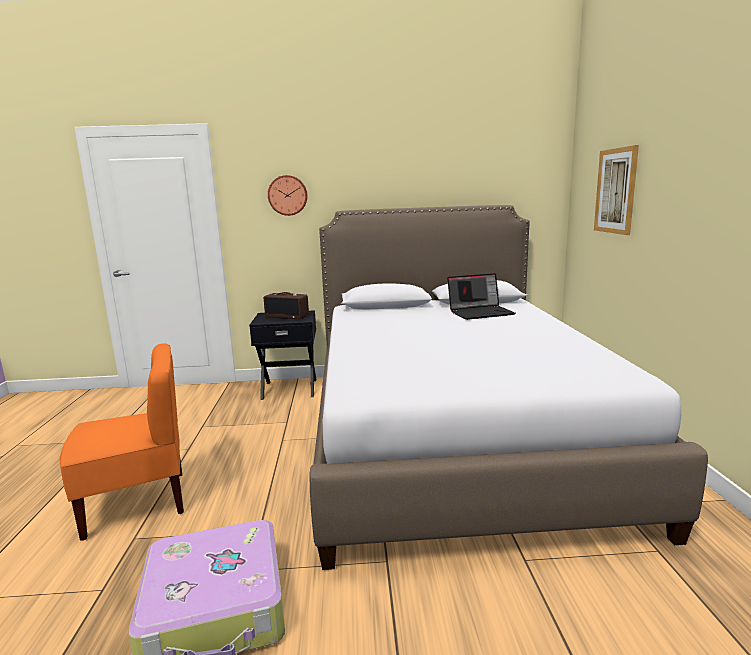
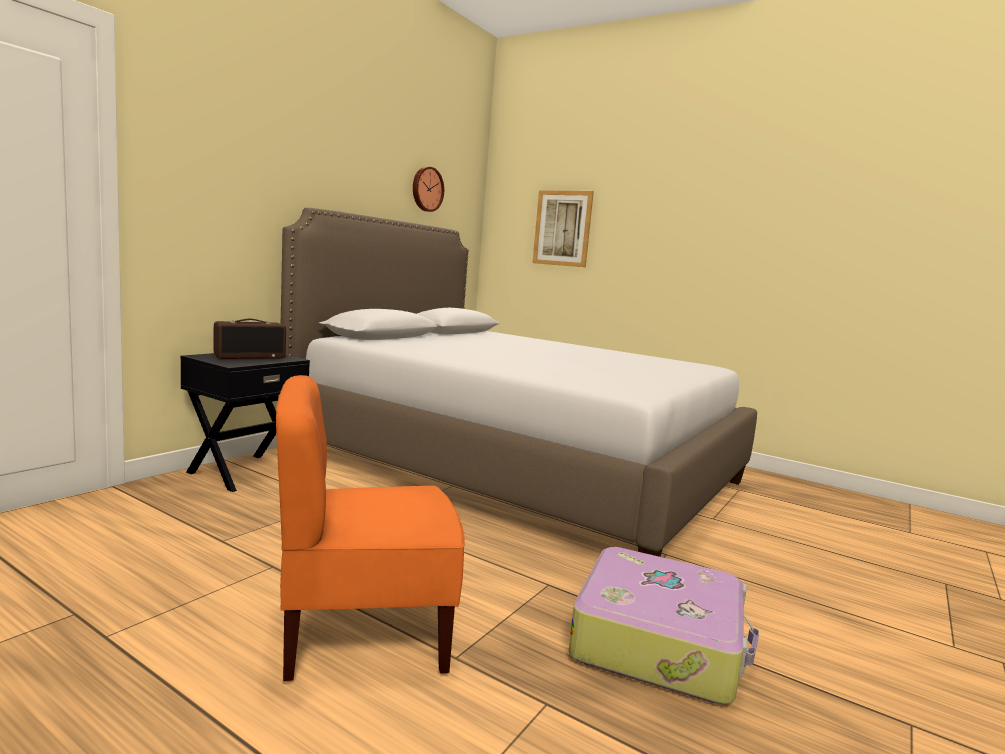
camera: 55 degrees left, 5 degrees down
orange chair [60,344,184,541] -> orange chair turned 120 degrees counterclockwise [276,375,465,682]
wall clock [268,175,307,216] -> wall clock moved to [413,167,444,212]
laptop [447,273,515,320] -> none

